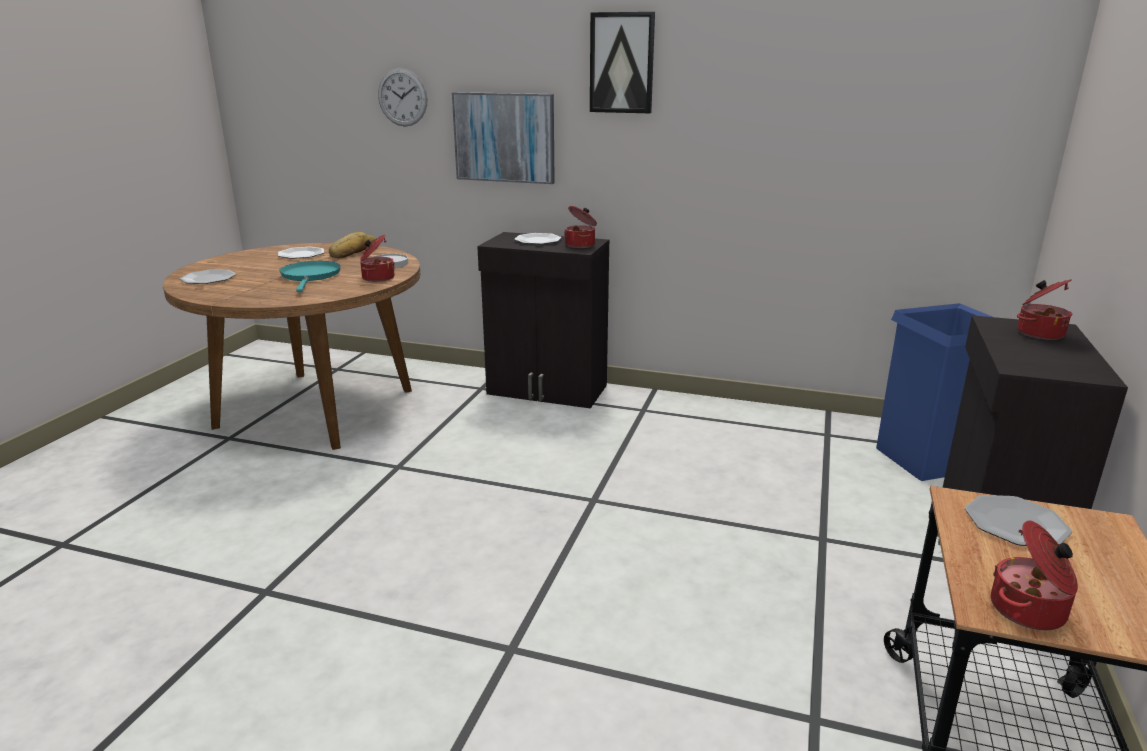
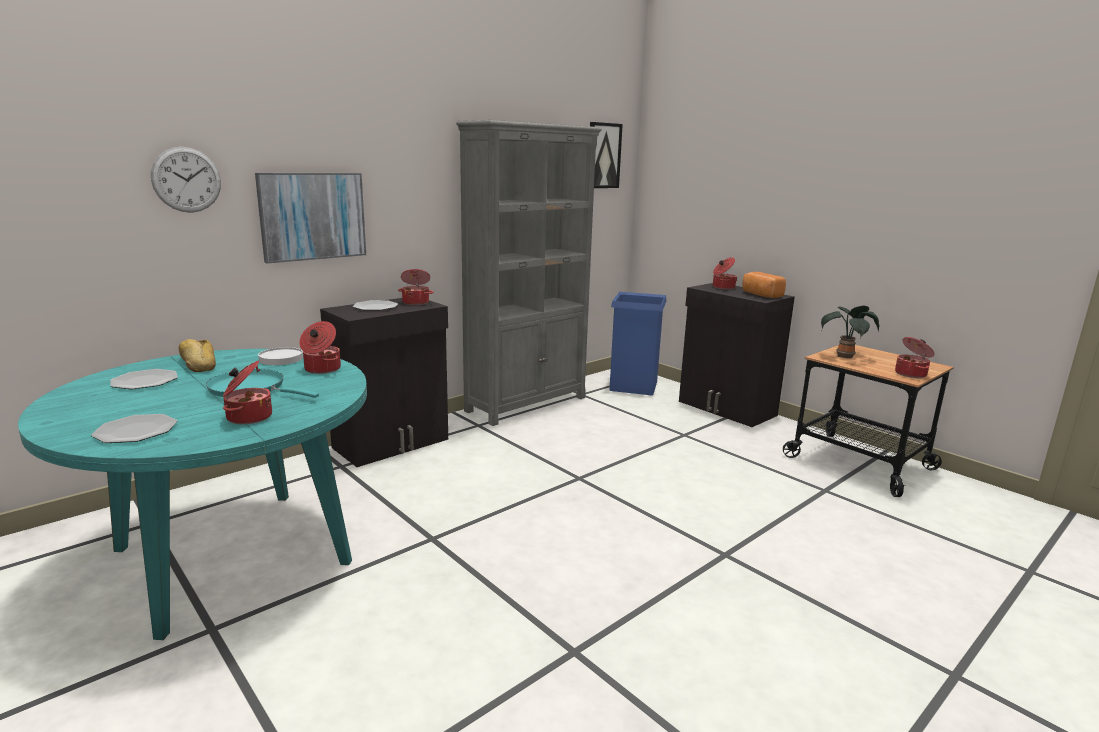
camera: 60 degrees left, 5 degrees down
brown dining table [163,243,420,450] -> turquoise dining table [18,349,367,640]
picture [590,12,655,113] -> picture moved to [590,122,623,188]
plate [965,495,1072,546] -> potted plant [821,306,879,358]
none -> cooking pot [223,361,272,424]
none -> grey bookcase [456,120,602,426]
none -> bread [742,272,786,298]

